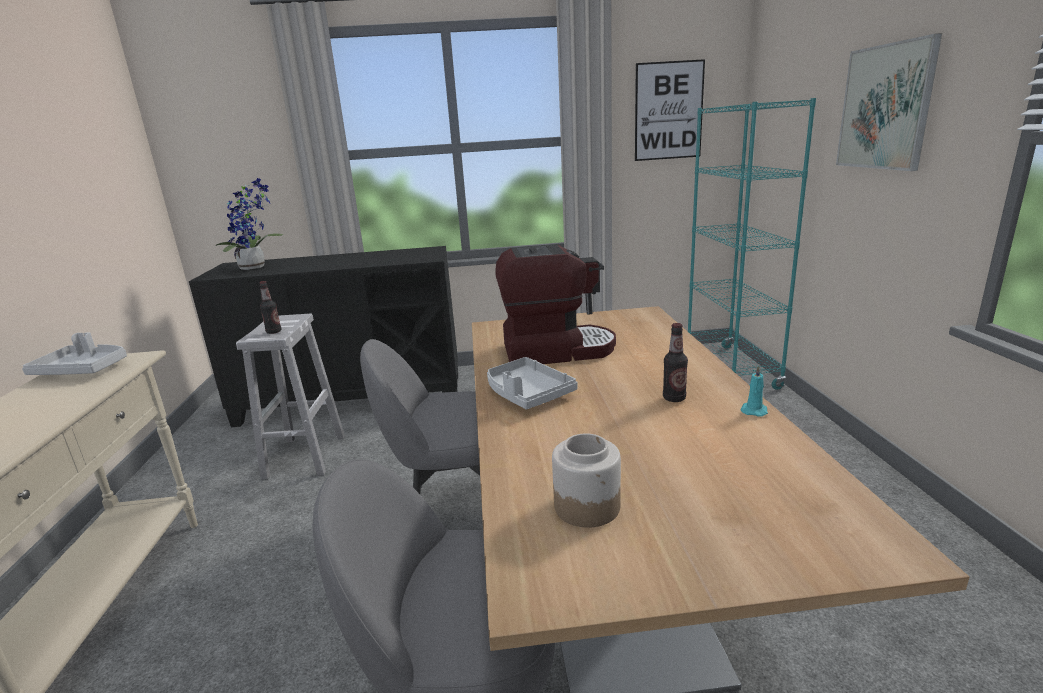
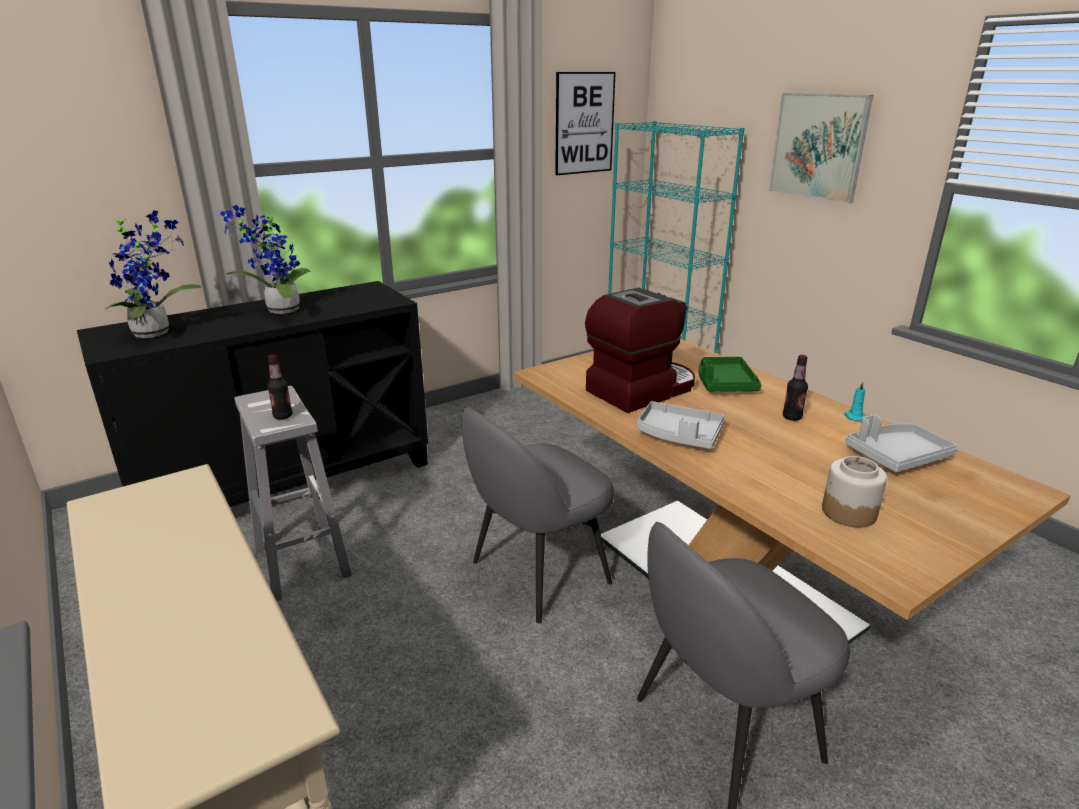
camera: 30 degrees left, 5 degrees up
grey tray [22,332,127,375] -> grey tray moved to [845,414,957,472]
none -> potted plant [220,205,310,314]
none -> green tray [698,357,761,392]

